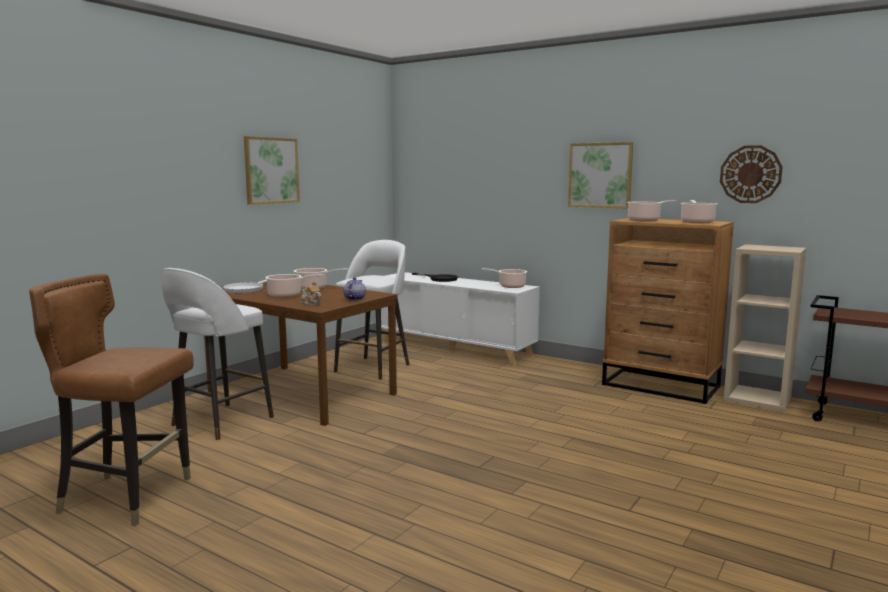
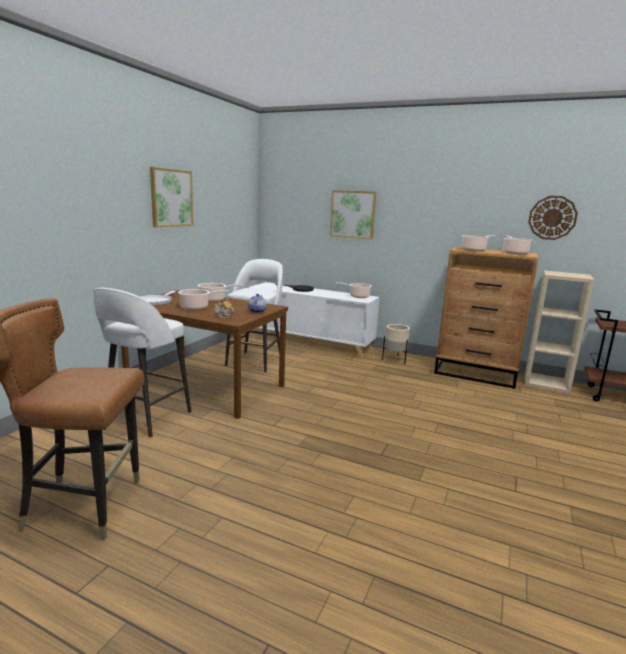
camera: 10 degrees left, 5 degrees up
picture [568,142,633,209] -> picture moved to [330,190,376,239]
none -> beige planter [382,324,410,364]

